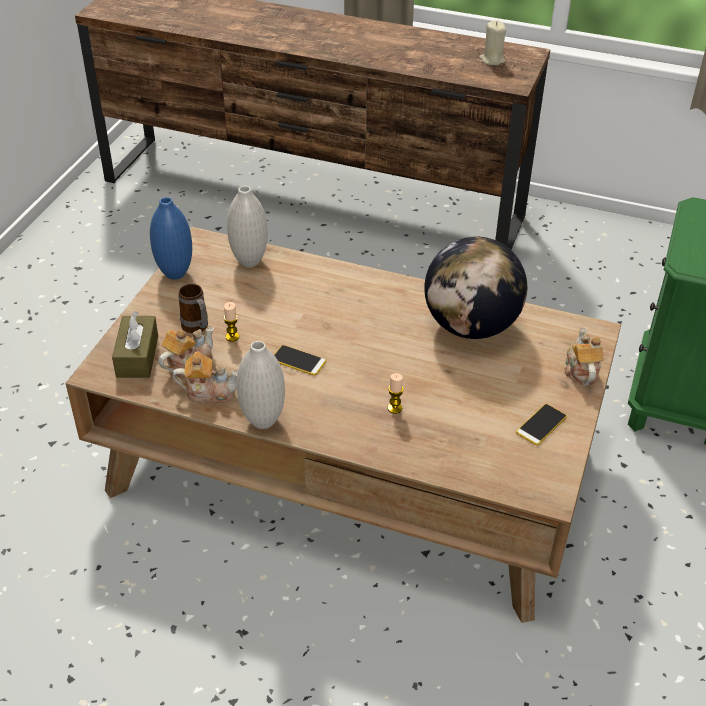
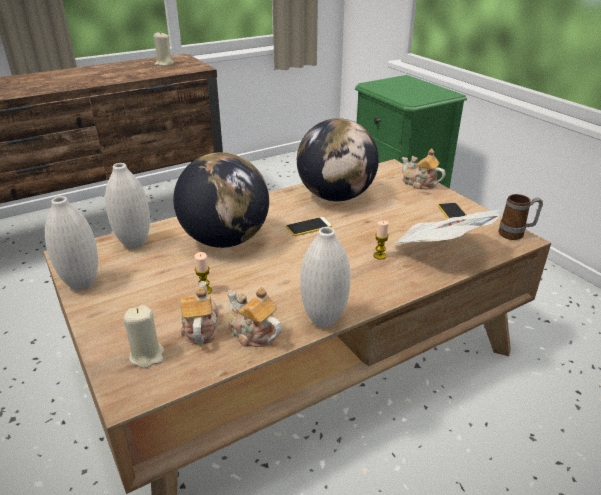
camera: 50 degrees left, 10 degrees down
brown tissue box [112,311,158,378] -> beige candle [123,305,164,369]
blue vase [150,197,192,280] -> white vase [45,196,98,291]
teapot [172,352,238,403] -> teapot turned 90 degrees counterclockwise [227,287,282,347]
mug [178,284,208,333] -> mug moved to [499,194,543,240]
phone [274,345,326,376] -> phone moved to [286,217,332,236]
none -> globe [173,152,269,248]
none -> newspaper [393,210,500,244]

